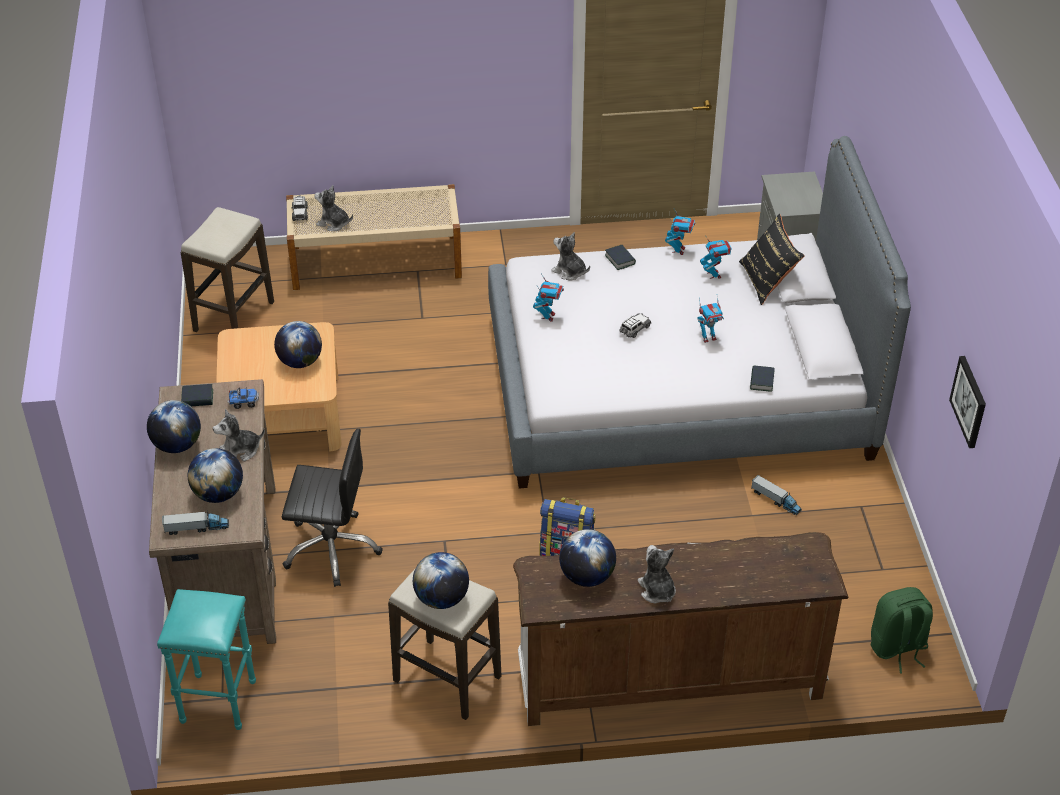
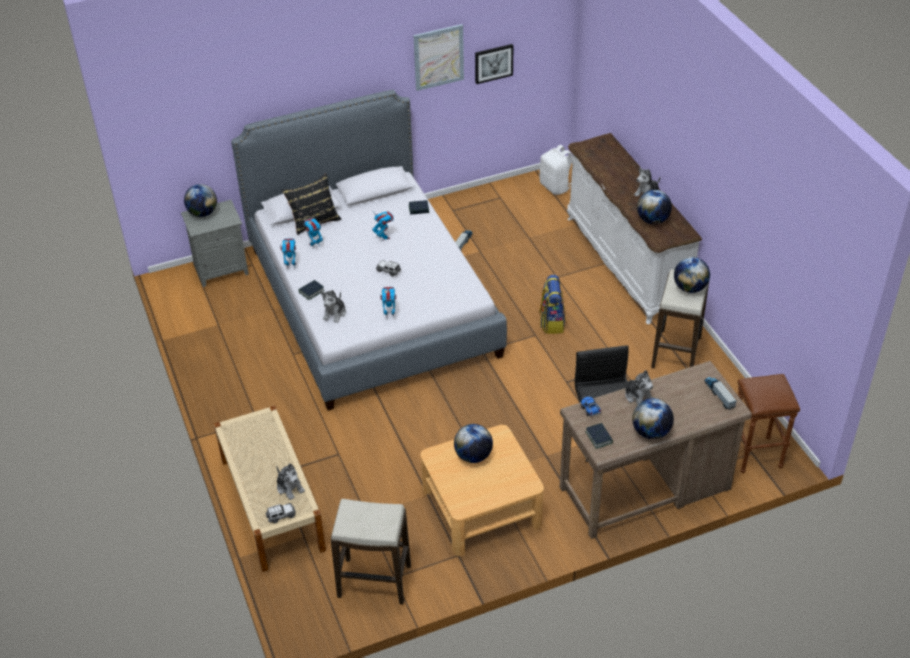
camera: 105 degrees left, 0 degrees up
turquoise stool [157,589,256,730] -> brown stool [738,374,800,473]
globe [188,448,243,503] -> globe moved to [184,184,217,217]
plush toy [315,185,353,231] -> plush toy turned 45 degrees counterclockwise [276,463,305,500]
green backpack [871,587,933,674] -> white backpack [540,145,572,195]
none -> picture [413,24,464,91]

